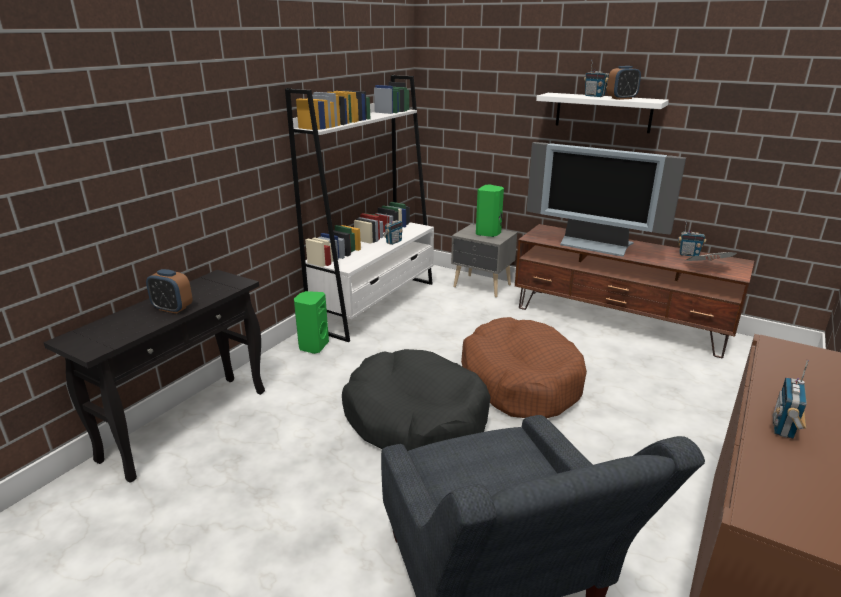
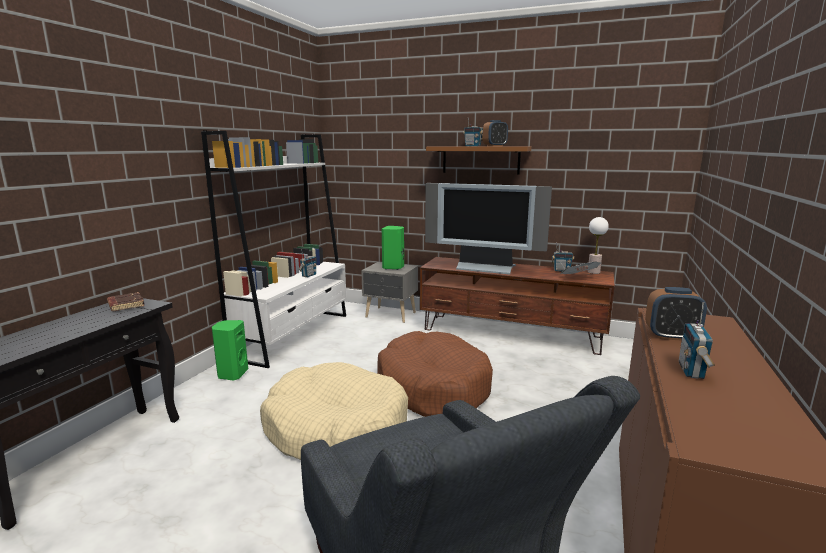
camera: 10 degrees left, 10 degrees down
alarm clock [146,269,193,314] -> alarm clock moved to [645,287,707,341]
black dog bed [342,349,491,451] -> beige dog bed [260,362,408,460]
white shelf [536,93,669,133] -> brown shelf [426,147,531,174]
none -> brown book [107,292,144,311]
none -> table lamp [588,217,609,274]

